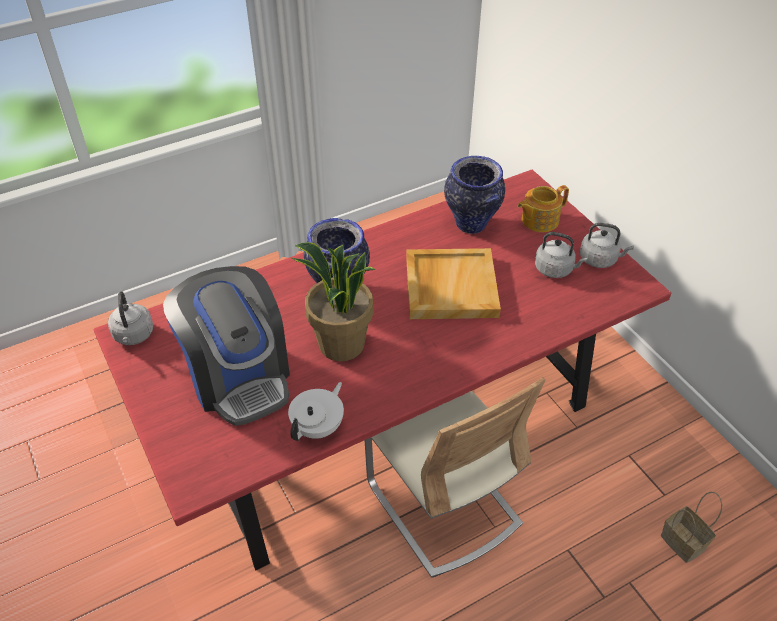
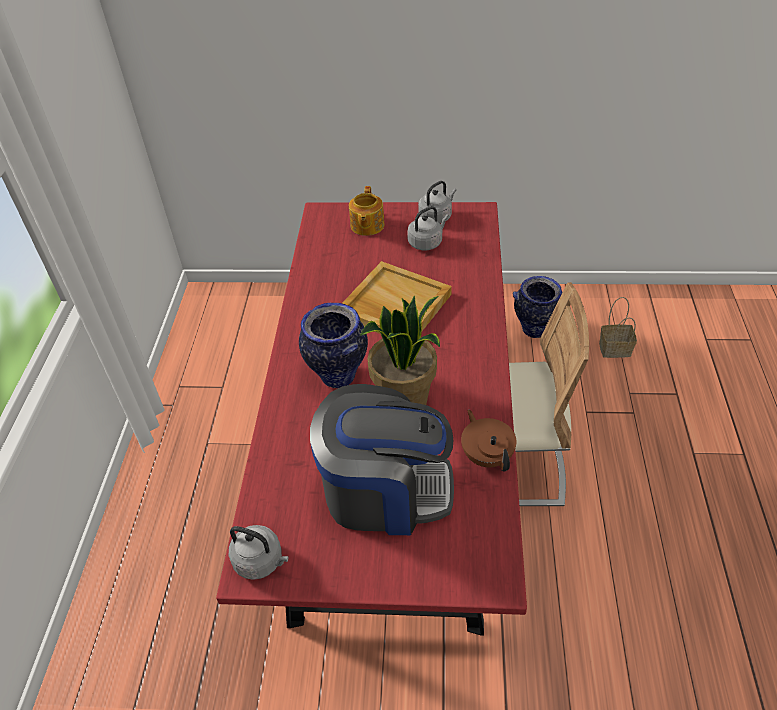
camera: 55 degrees left, 0 degrees up
white teapot [288,382,344,441] -> brown teapot [461,410,517,472]
vase [444,156,505,234] -> vase moved to [513,276,562,338]

